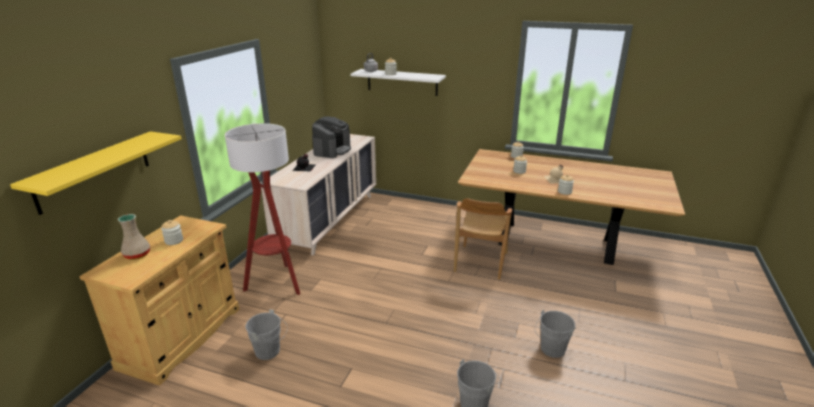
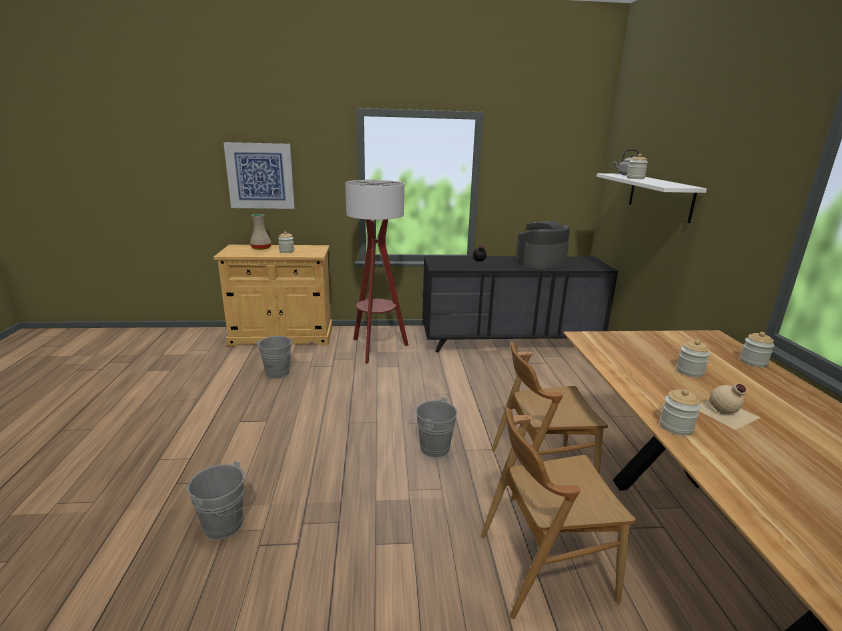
camera: 65 degrees right, 5 degrees down
yellow shelf [10,131,182,215] -> picture [224,142,295,209]
beige dresser [260,134,376,256] -> black dresser [422,256,618,352]
coffee machine [312,116,351,158] -> coffee machine turned 150 degrees clockwise [515,221,570,269]
grey bucket [535,310,576,358] -> grey bucket moved to [409,397,457,458]
none -> brown chair [481,407,636,619]

